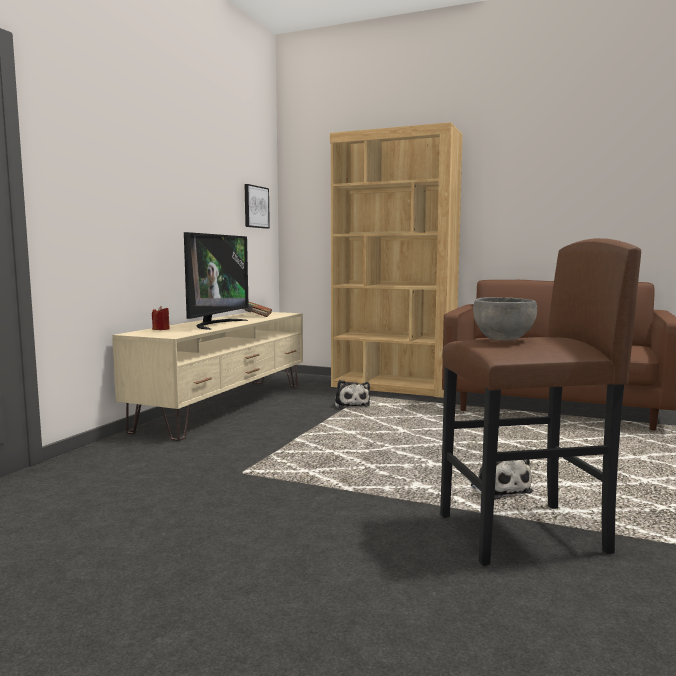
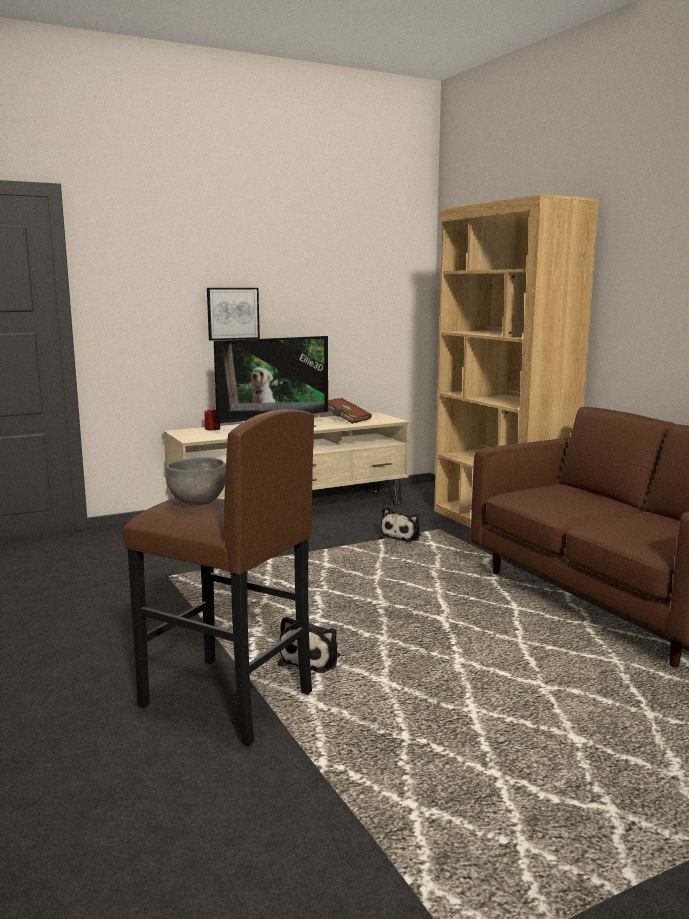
camera: 40 degrees right, 5 degrees up
picture [245,184,270,229] -> picture moved to [207,288,260,340]

